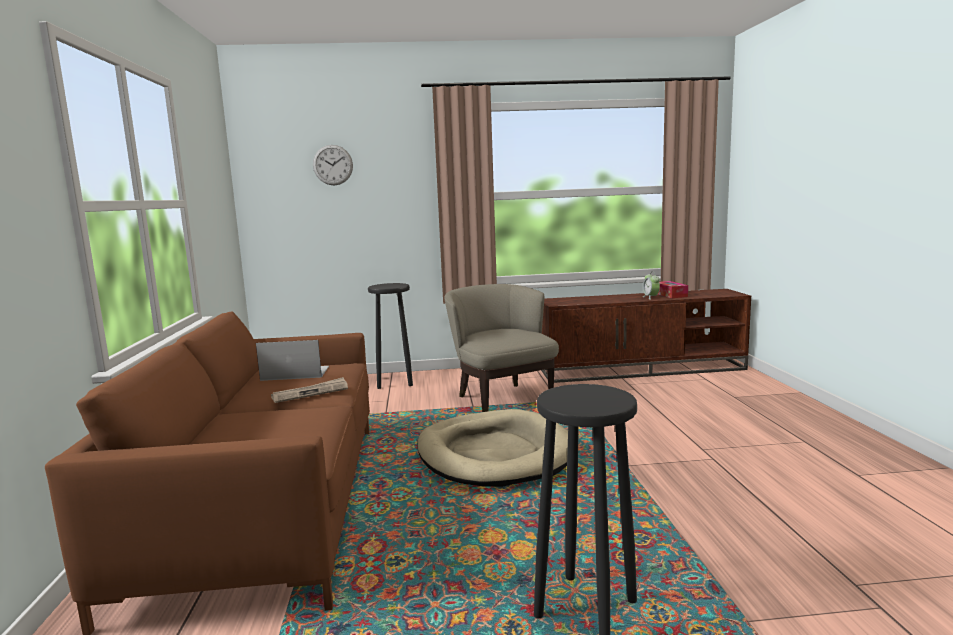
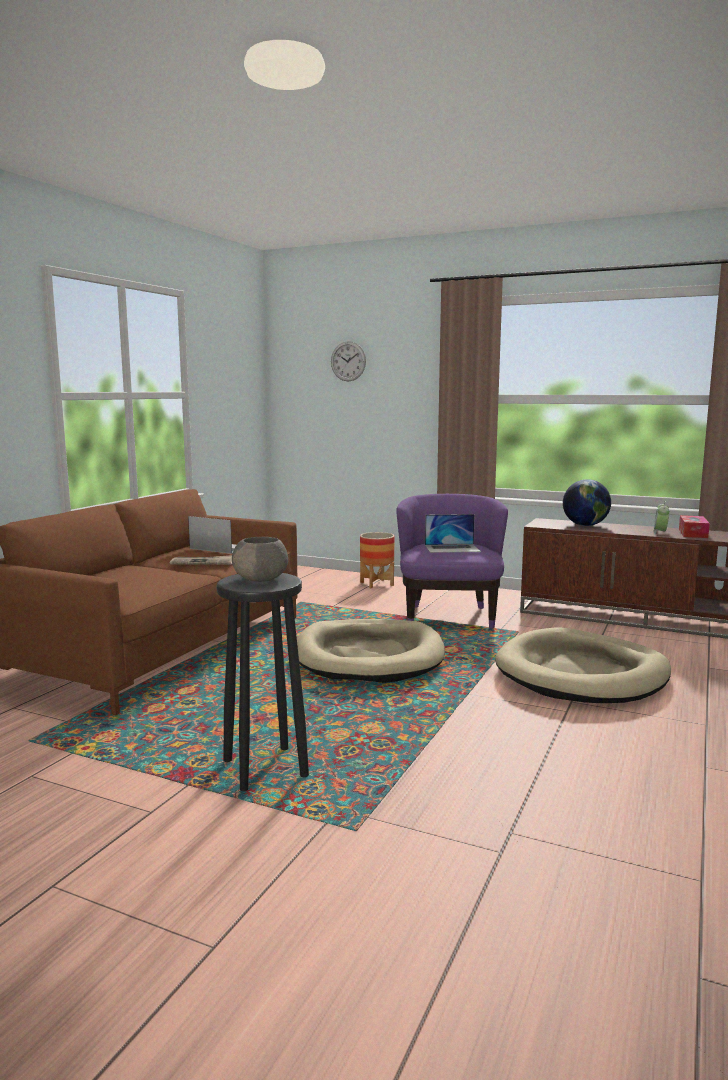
camera: 30 degrees right, 0 degrees up
black stool [368,283,413,389] -> planter [360,532,395,589]
beige armchair [444,284,559,412] -> purple armchair [396,494,508,629]
none -> grey bowl [232,537,288,582]
none -> laptop [425,514,481,553]
none -> beige dog bed [495,627,671,703]
none -> globe [563,479,611,526]

